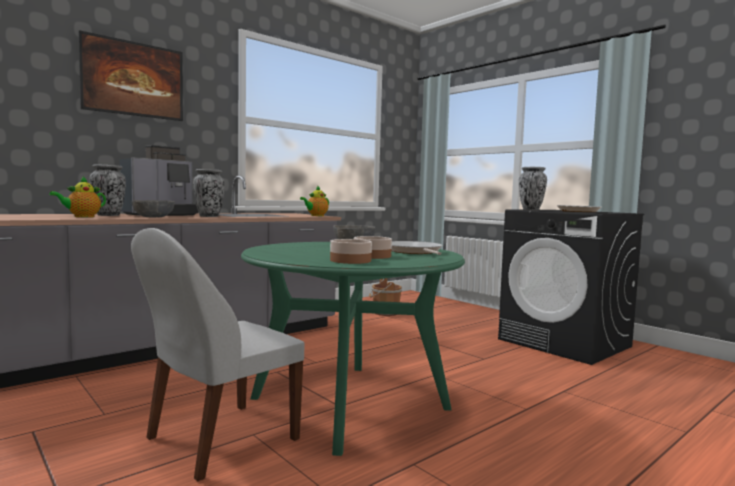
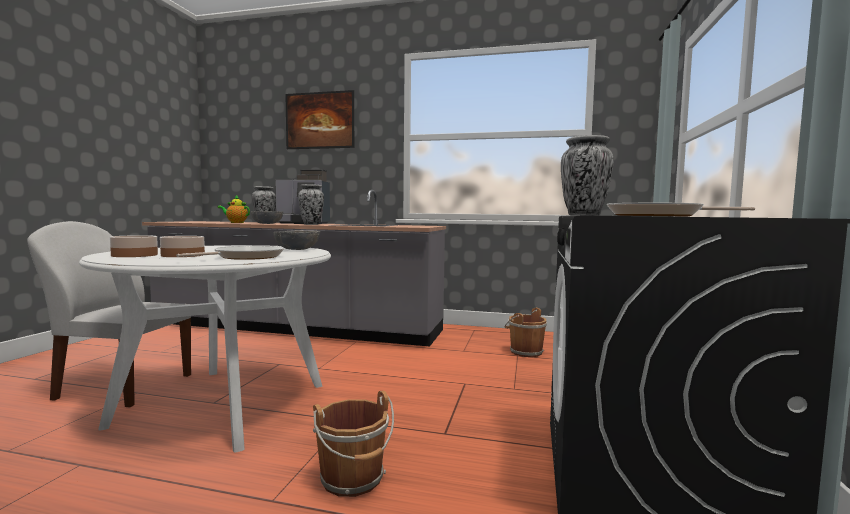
camera: 55 degrees right, 0 degrees up
green dining table [241,242,465,456] -> white dining table [79,245,331,453]
teapot [300,185,329,216] -> none
none -> brown bucket [313,390,394,497]

